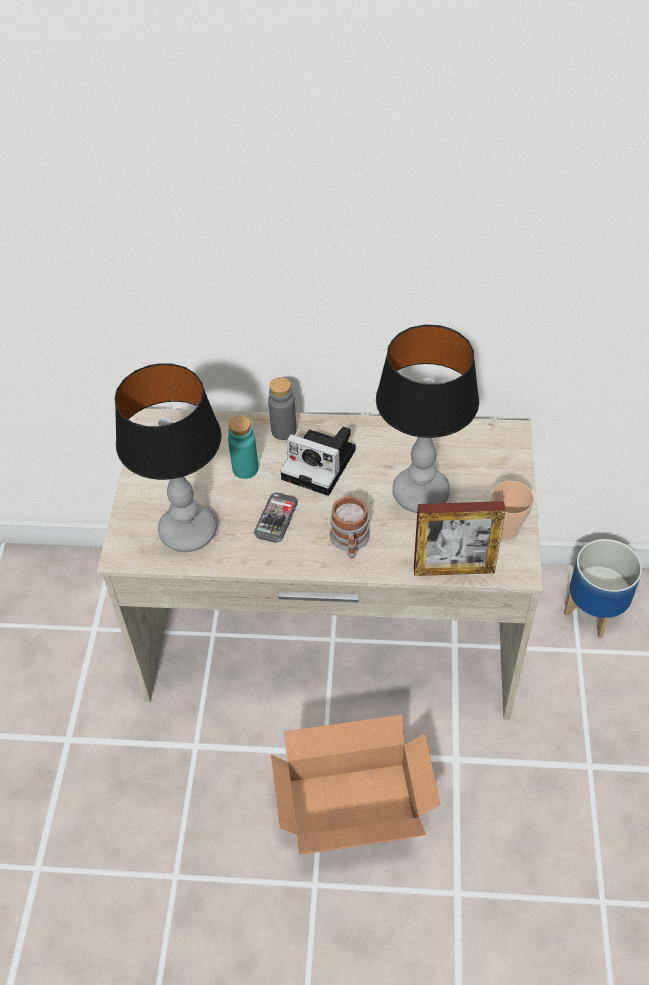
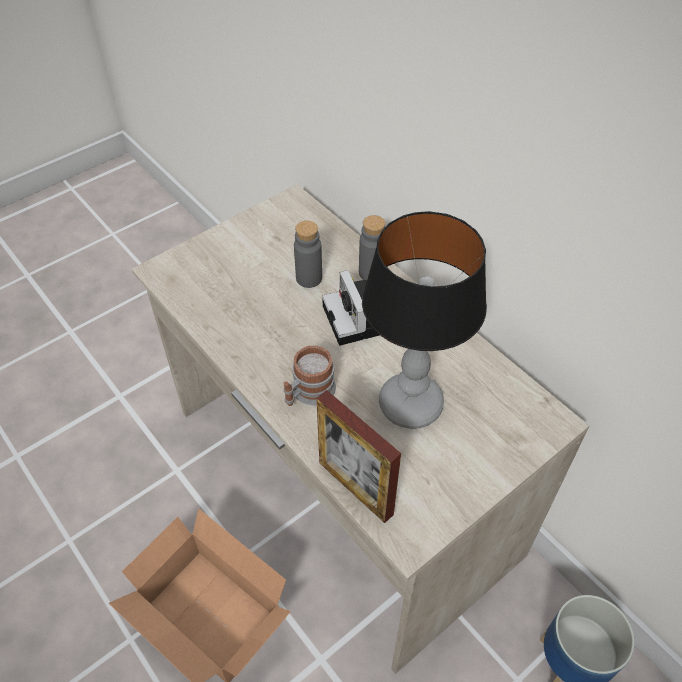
camera: 45 degrees right, 0 degrees up
table lamp [115,363,222,552] -> none
turquoise bottle [228,416,258,479] -> grey bottle [294,221,322,288]
phone [254,493,298,543] -> none
cup [491,481,534,540] -> none

